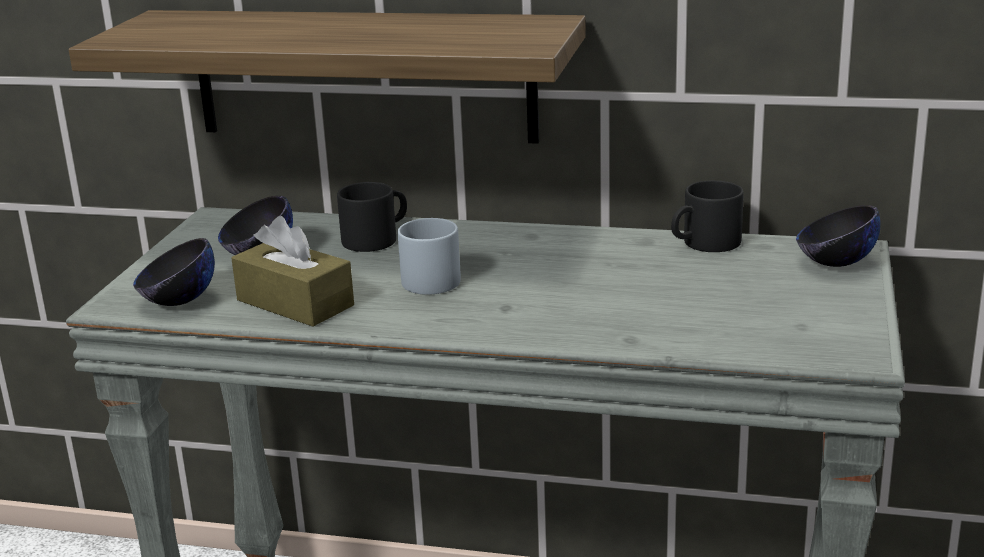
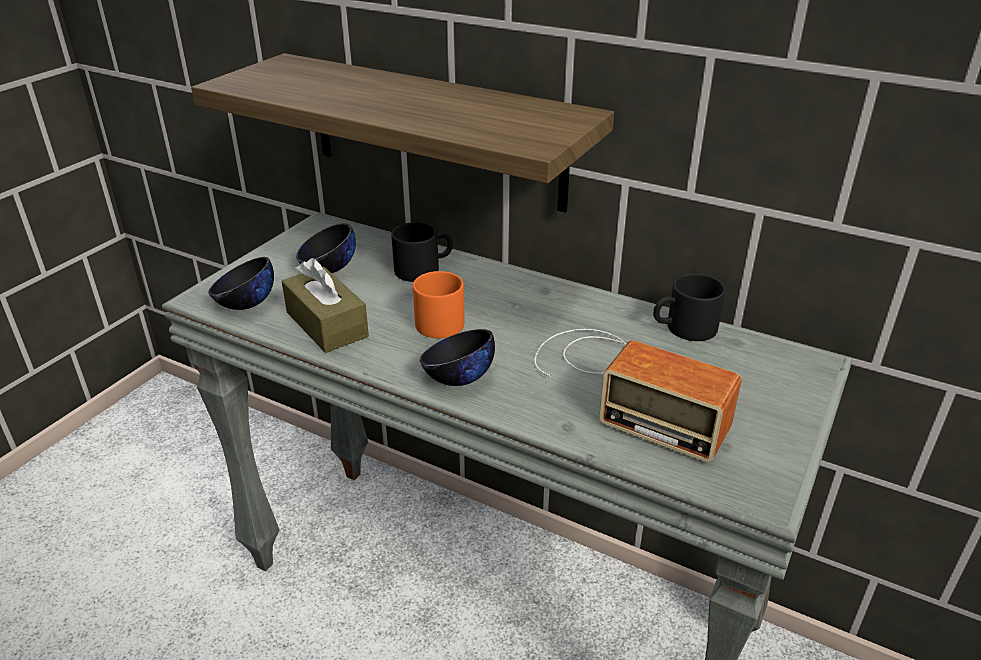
camera: 15 degrees right, 10 degrees up
grey mug [398,218,461,295] -> orange mug [413,271,464,338]
black bowl [796,205,881,267] -> black bowl moved to [420,329,495,386]
none -> radio [535,329,742,462]

